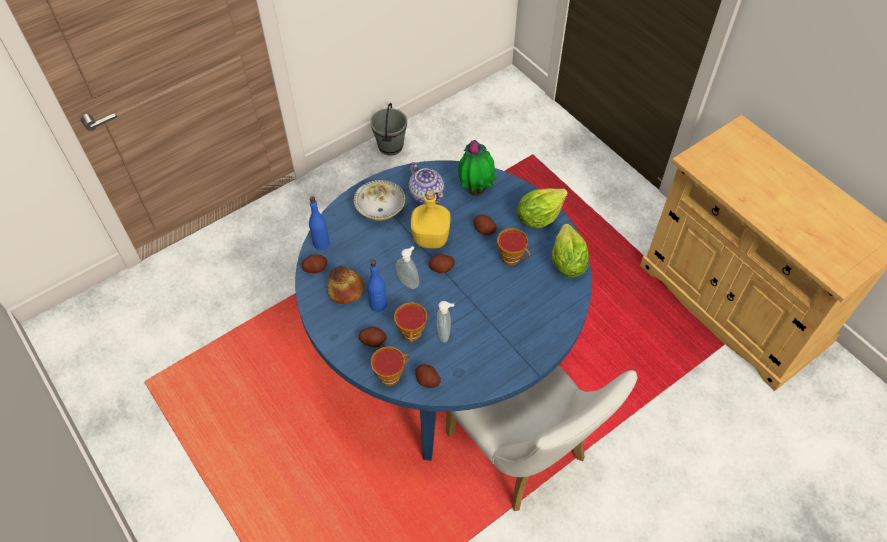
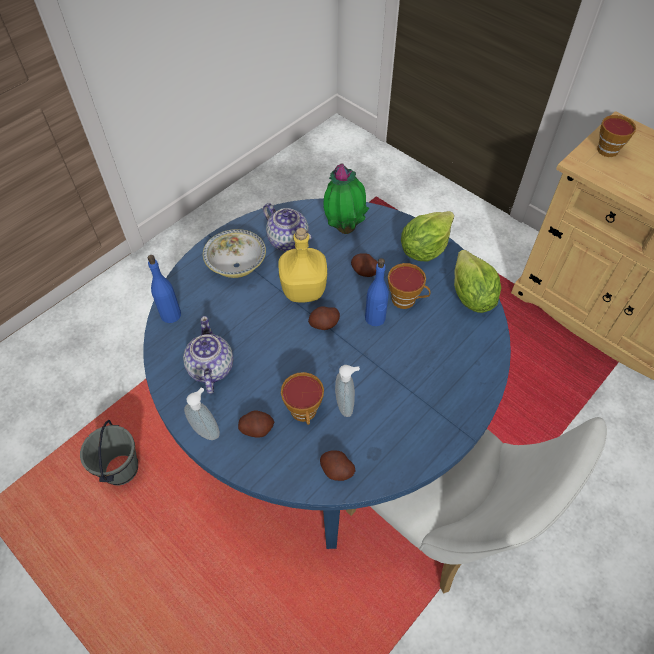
camera: 10 degrees left, 0 degrees up
potato [302,254,327,273] -> none
bread [327,266,364,304] -> teapot [183,316,234,394]
blue bottle [367,260,387,312] -> blue bottle moved to [365,258,389,326]
grey bucket [370,103,407,156] -> grey bucket moved to [80,420,138,485]
cup [371,346,410,386] -> cup moved to [597,115,636,157]
soap dispenser [396,246,419,289] -> soap dispenser moved to [184,387,220,440]

